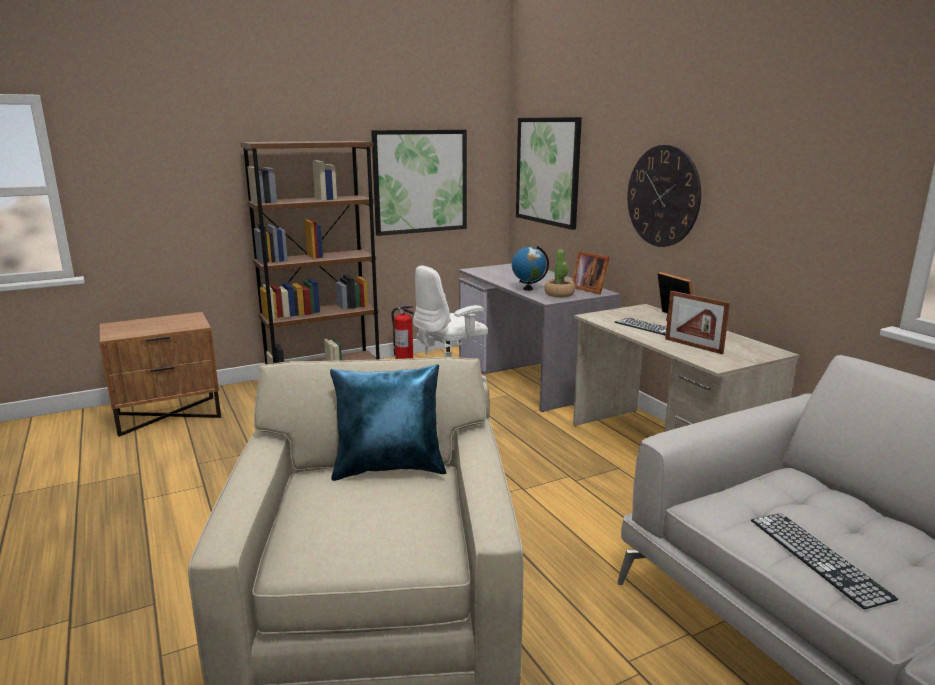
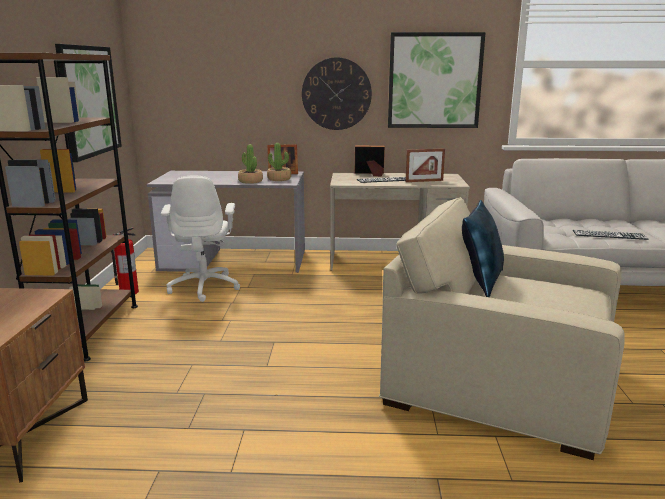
camera: 60 degrees left, 0 degrees up
globe [512,246,549,291] -> potted plant [238,144,263,184]
picture [516,117,582,230] -> picture moved to [388,32,486,128]

